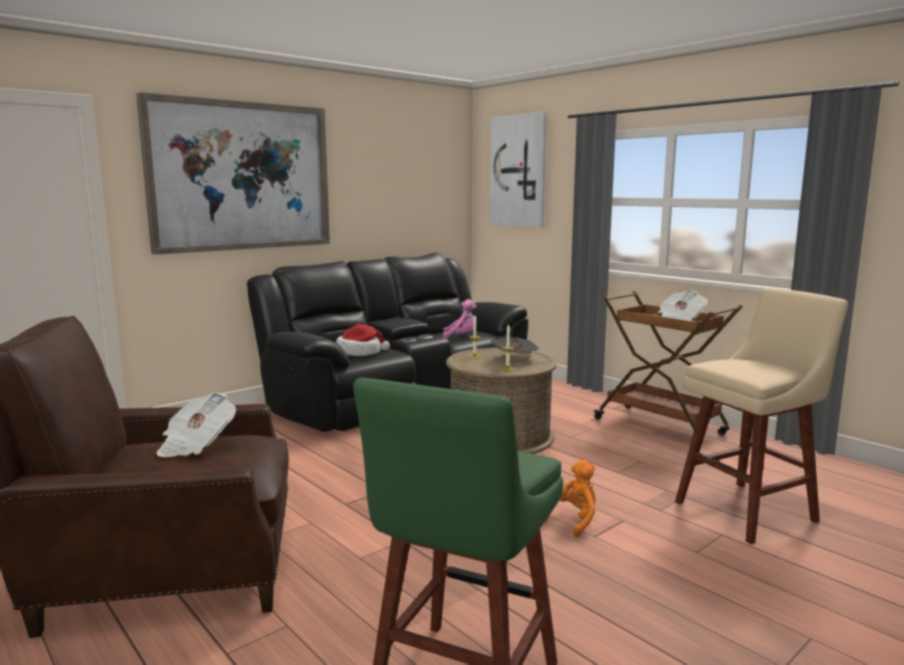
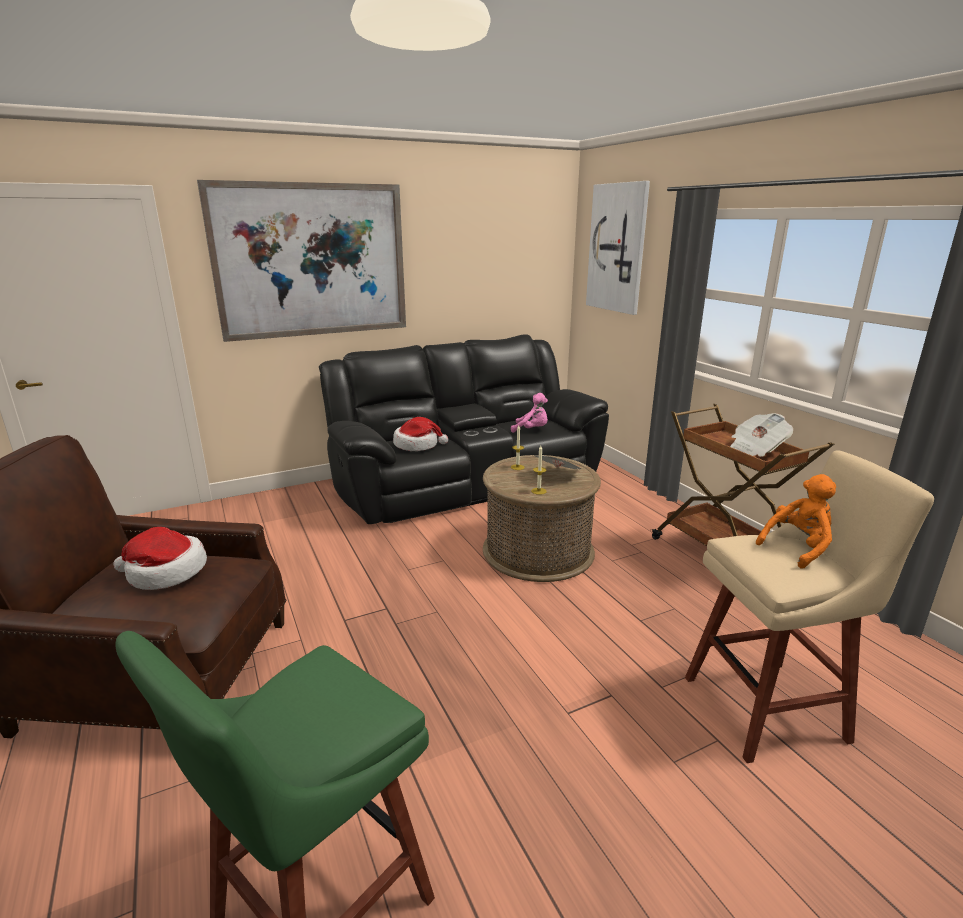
camera: 15 degrees right, 10 degrees up
newspaper [156,392,236,457] -> hat [114,527,207,590]
orange plush toy [544,460,596,537] -> orange plush toy moved to [756,474,836,569]

